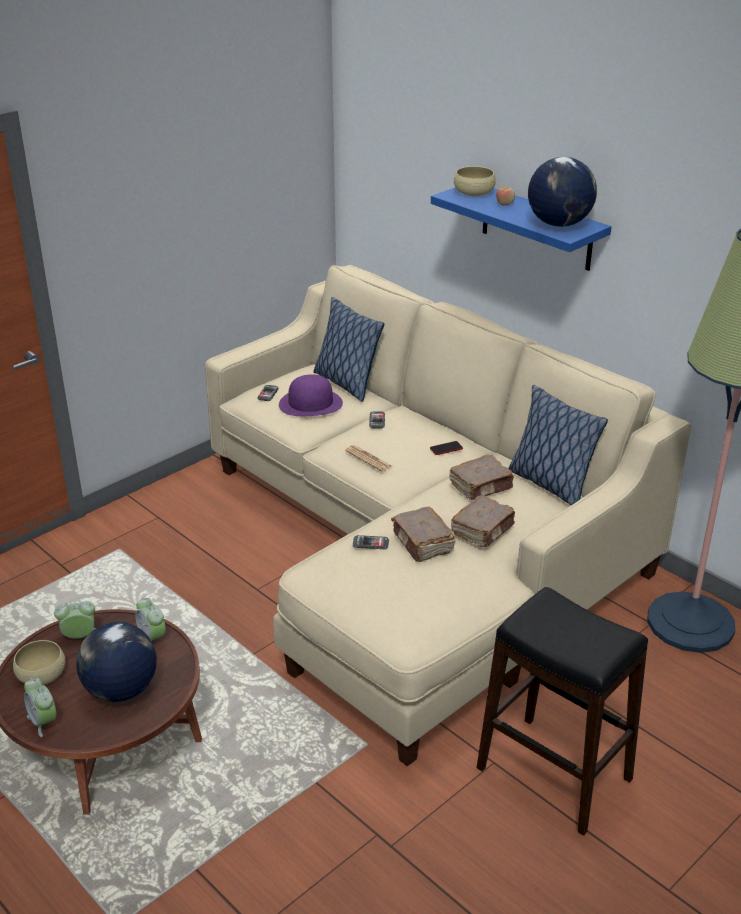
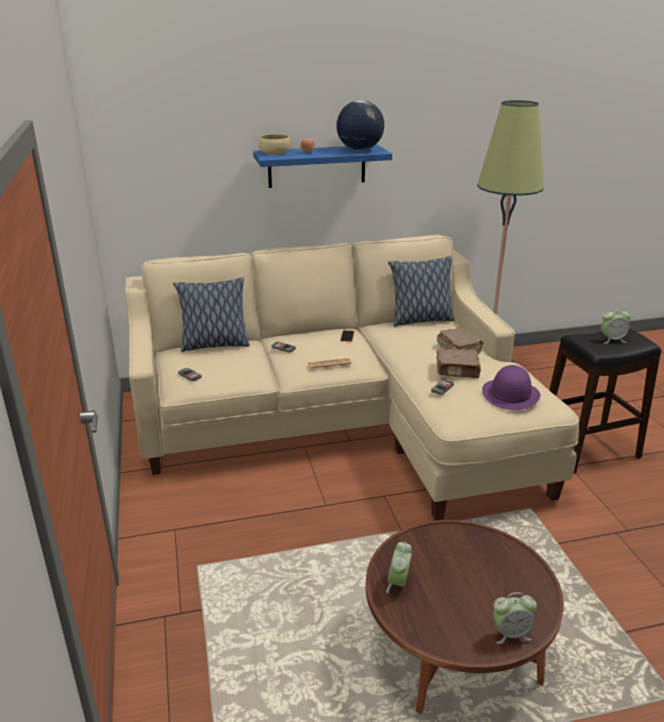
camera: 60 degrees left, 5 degrees down
beige bowl [13,640,65,685] -> none
globe [76,622,157,702] -> none
alarm clock [135,597,166,641] -> alarm clock moved to [601,307,631,344]
purple hat [279,374,343,416] -> purple hat moved to [482,365,540,410]
brown book [449,455,514,500] -> none

